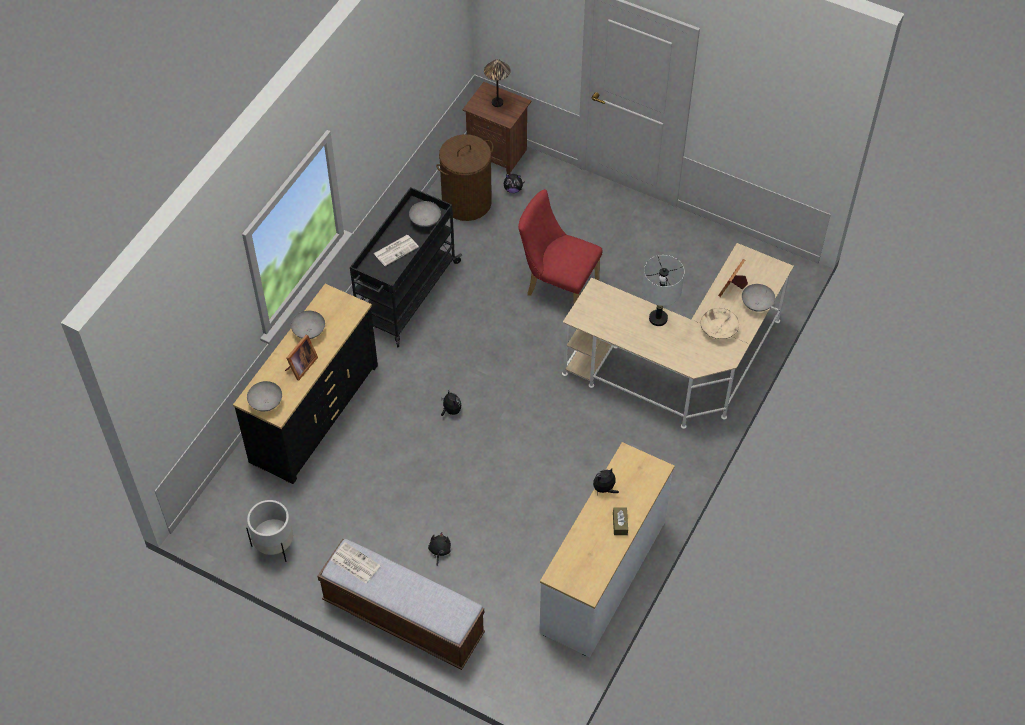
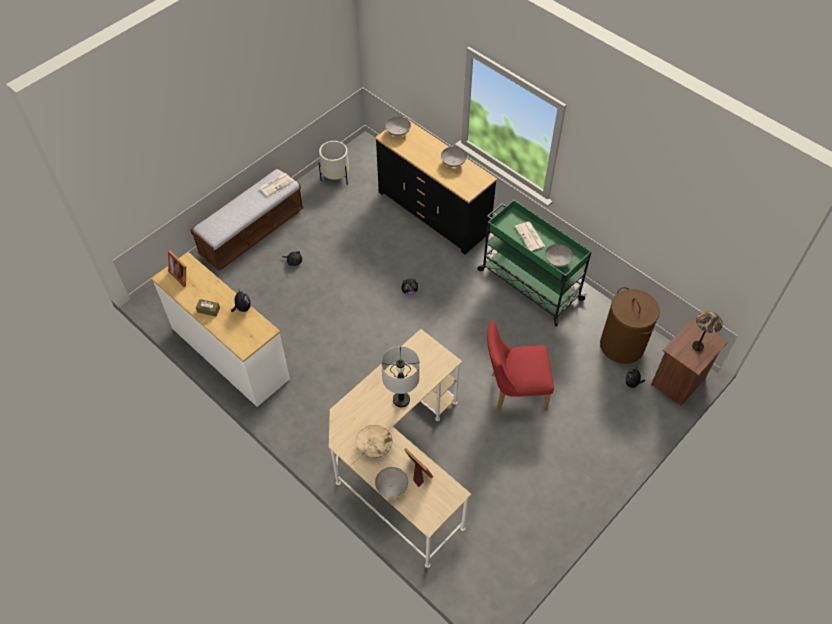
camera: 105 degrees right, 0 degrees up
picture frame [285,335,318,381] -> picture frame moved to [168,251,186,287]
black cart [350,187,462,348] -> green cart [478,200,591,326]
red chair [518,189,603,304] -> red chair turned 135 degrees counterclockwise [487,320,554,412]

